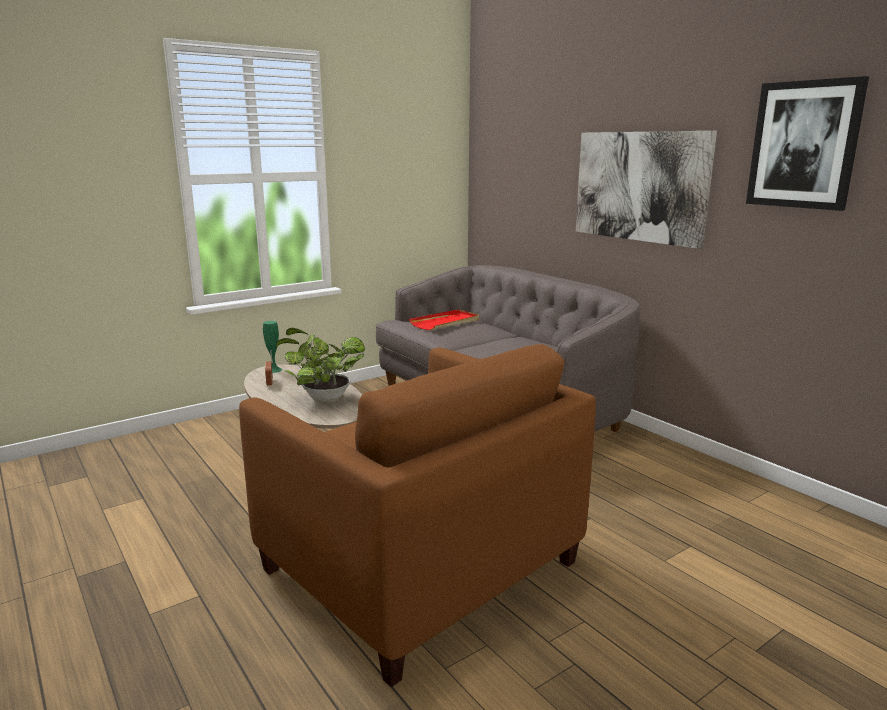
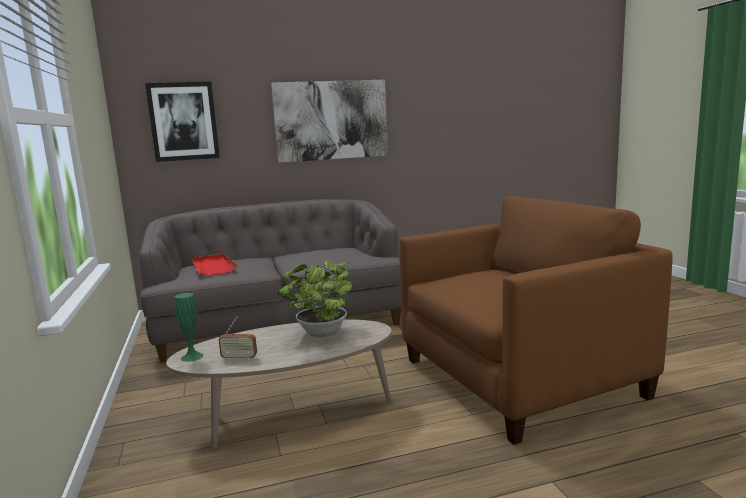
camera: 70 degrees left, 5 degrees down
picture [746,76,869,211] -> picture moved to [145,82,220,162]

